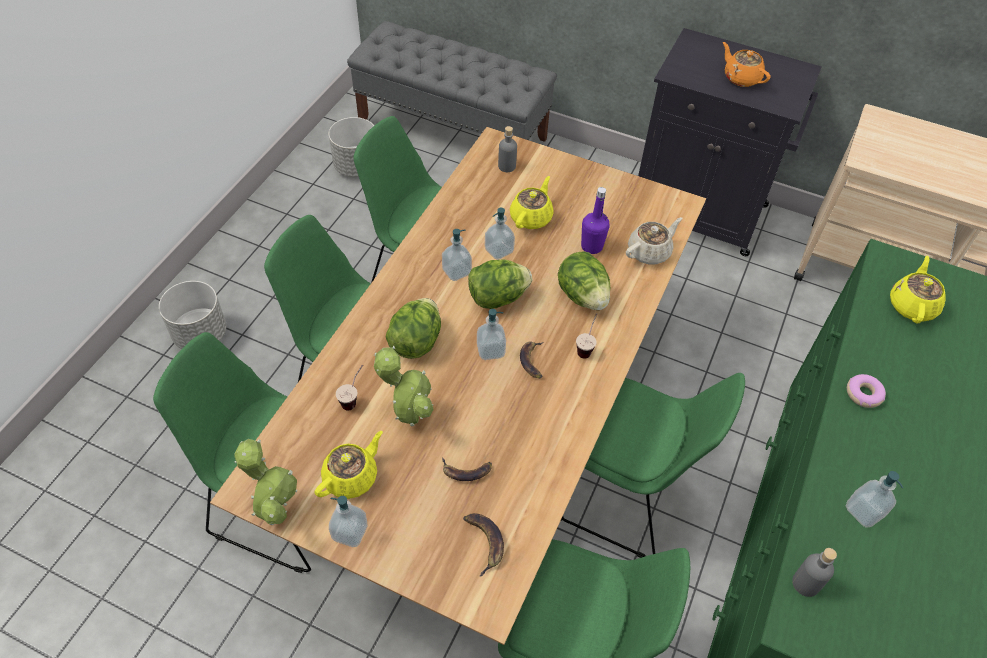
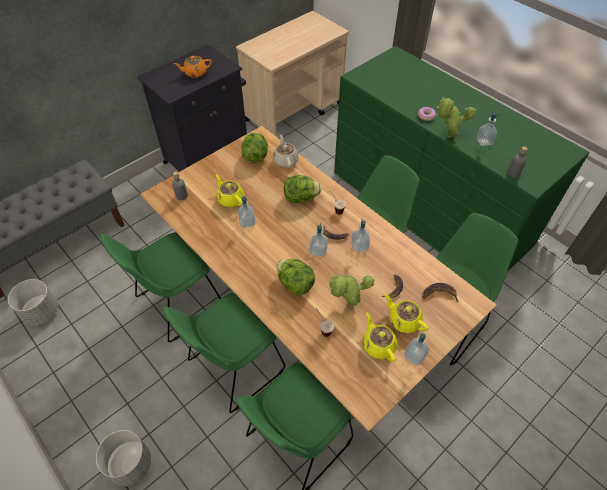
camera: 65 degrees left, 0 degrees up
potted plant [234,439,298,525] -> potted plant moved to [437,97,476,138]
soap dispenser [442,229,472,281] -> soap dispenser moved to [351,219,370,252]
lettuce [468,260,532,309] -> lettuce moved to [242,132,268,163]
purple bottle [581,187,610,254] -> none
yellow teapot [890,255,946,323] -> yellow teapot moved to [385,294,429,333]

